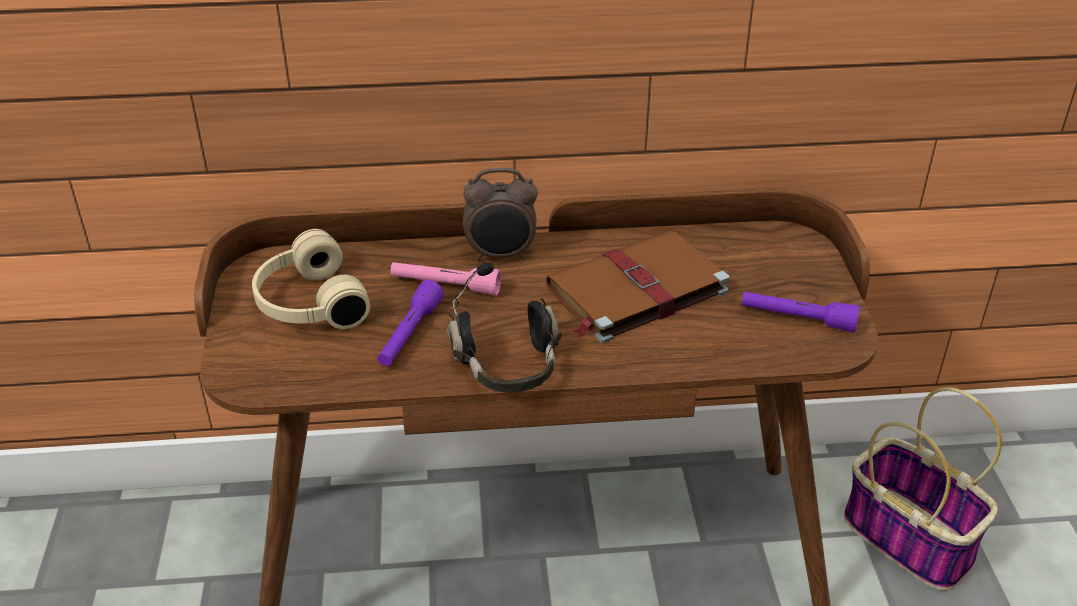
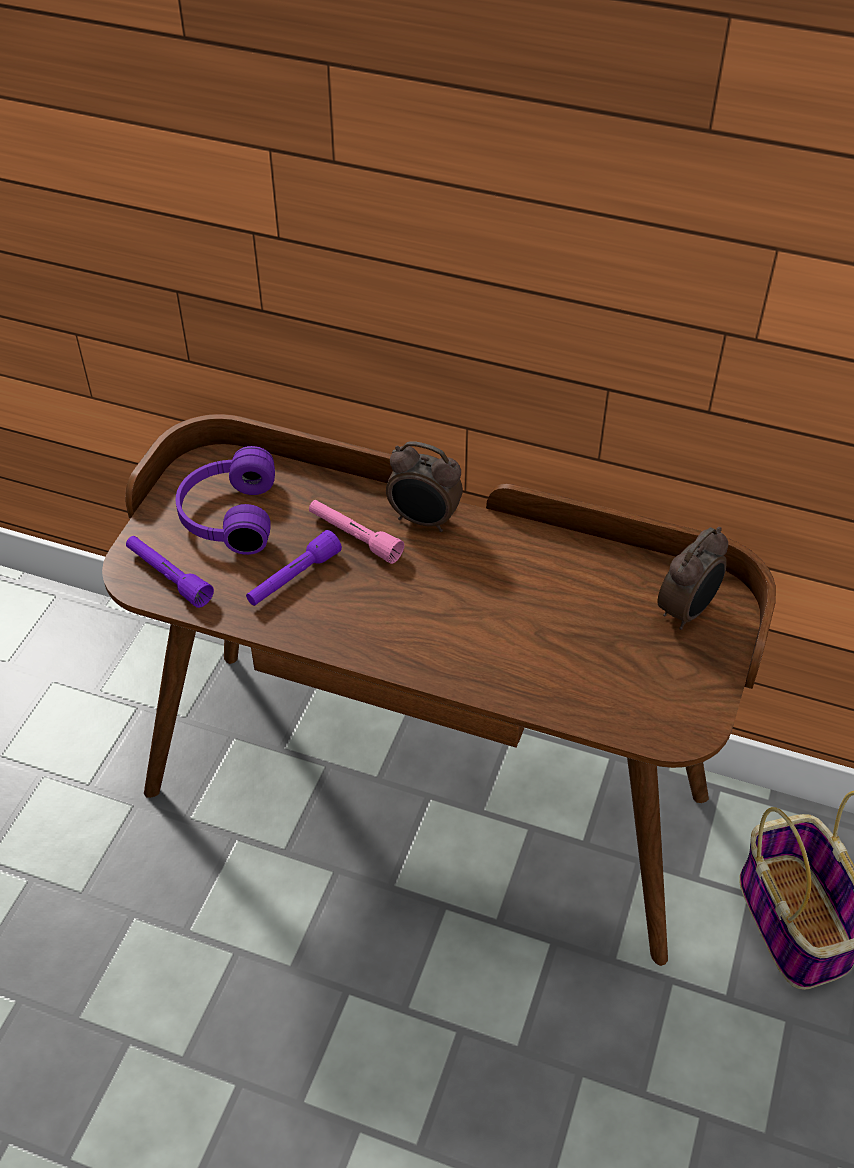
camera: 25 degrees right, 10 degrees up
beige headphones [252,229,370,329] -> purple headphones [176,446,275,555]
black headphones [447,263,562,393] -> none
brown book [546,230,730,343] -> none
purple flashlight [741,291,860,332] -> purple flashlight moved to [126,536,214,608]
none -> alarm clock [657,527,728,630]

